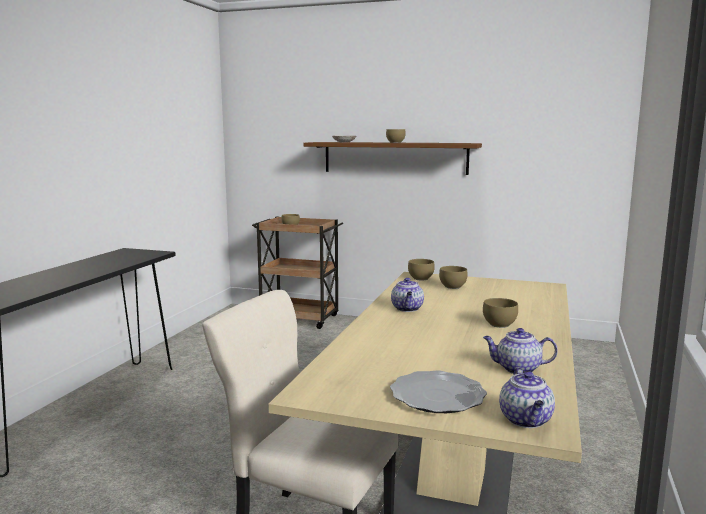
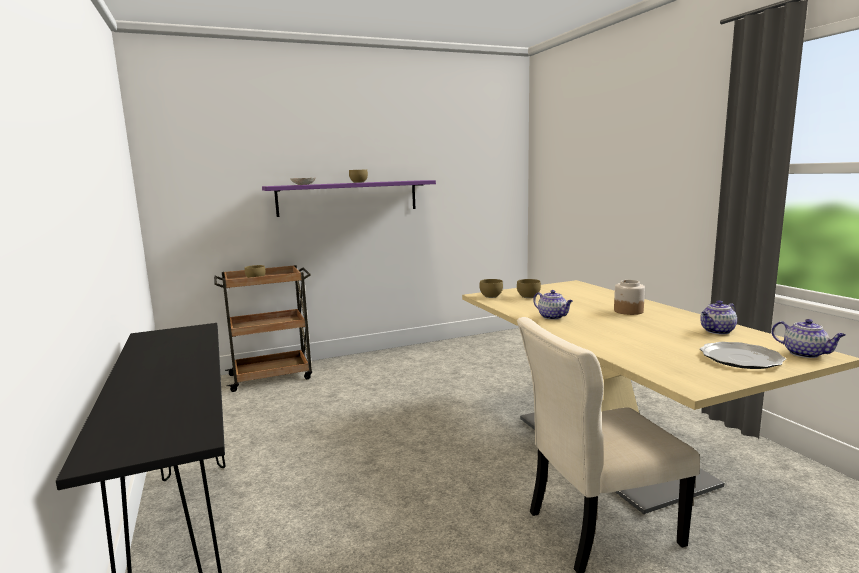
camera: 40 degrees left, 0 degrees up
brown shelf [303,142,482,175] -> purple shelf [262,180,436,217]
brown bowl [483,298,518,328] -> jar [614,280,645,315]

